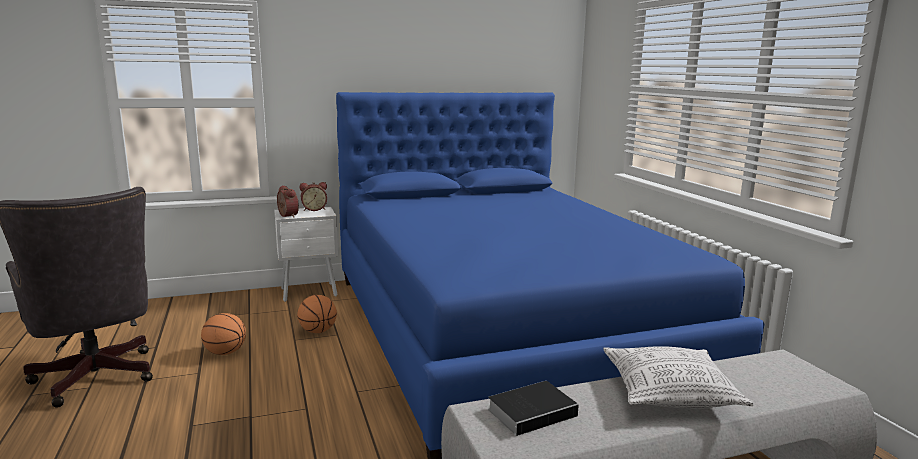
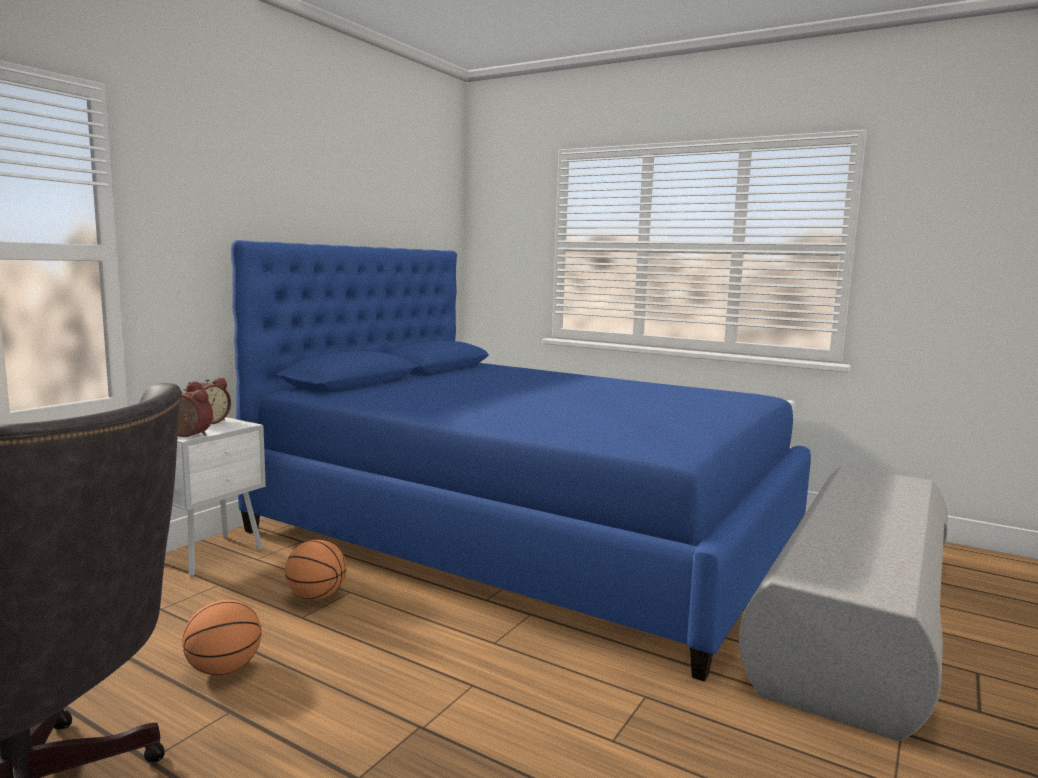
camera: 40 degrees left, 5 degrees down
book [488,381,586,436] -> none
pillow [603,346,753,409] -> none

